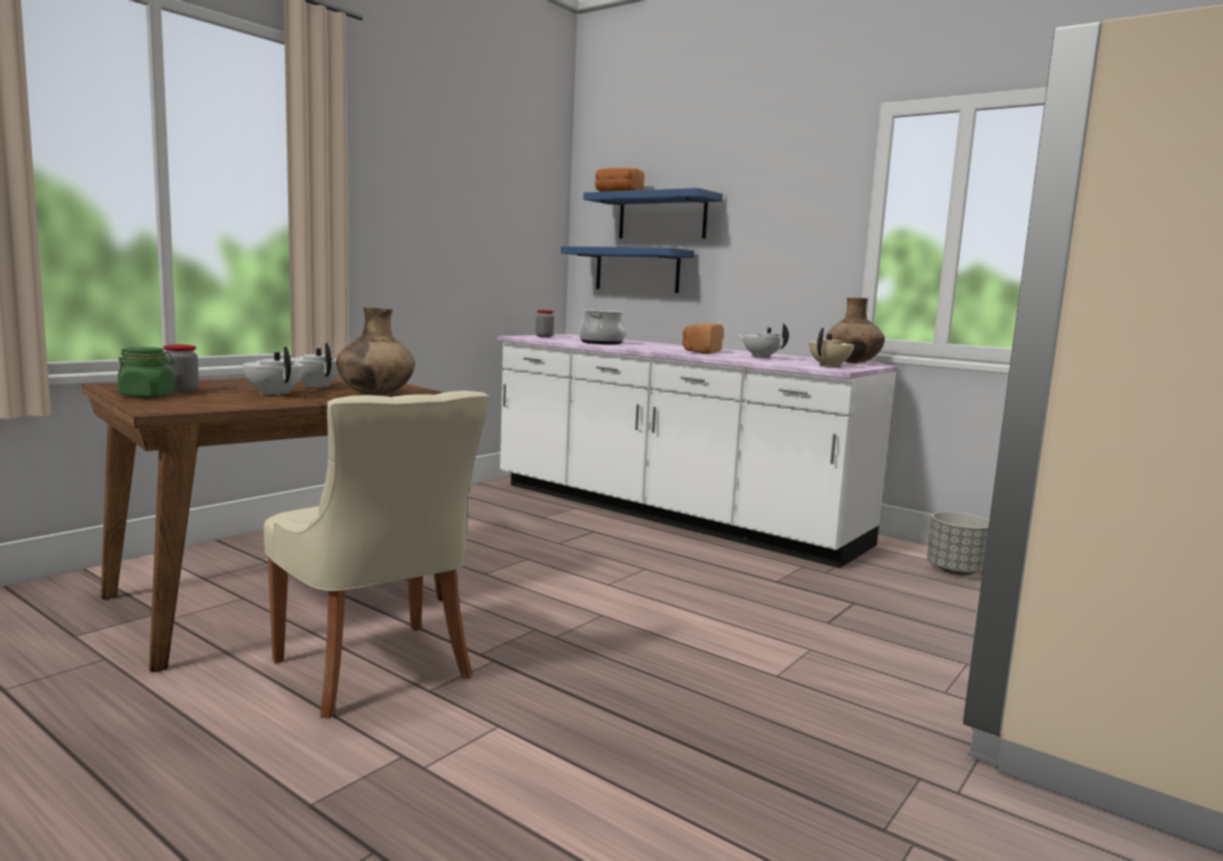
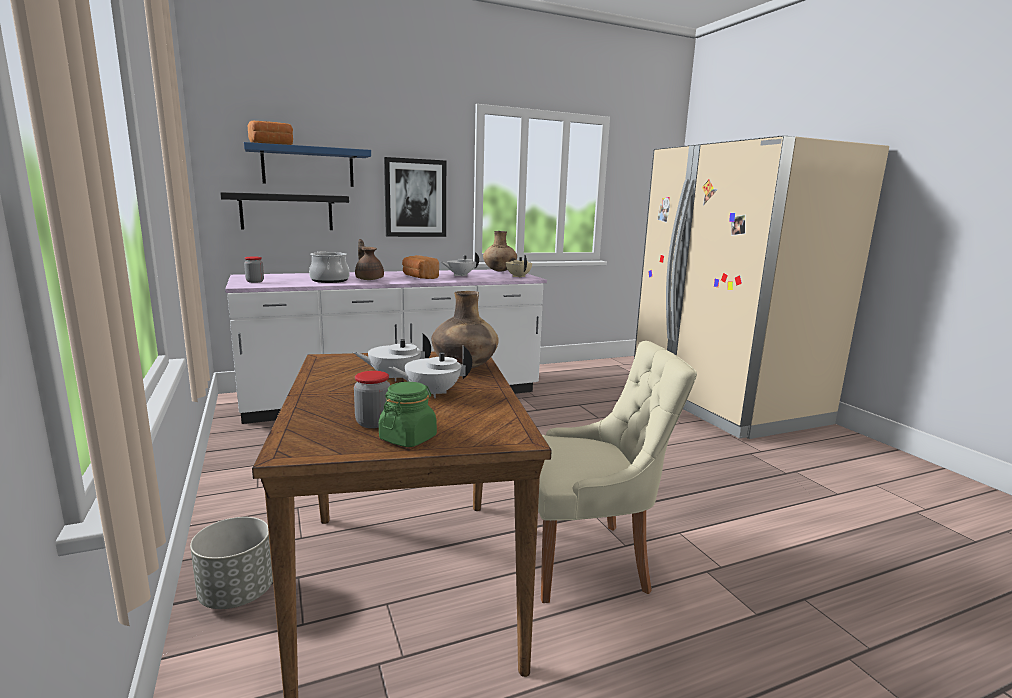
camera: 60 degrees left, 5 degrees up
blue shelf [561,246,694,293] -> black shelf [220,192,349,230]
grey planter [927,512,989,575] -> grey planter moved to [190,517,273,609]
none -> brown teapot [355,239,384,280]
none -> picture [384,157,446,237]

